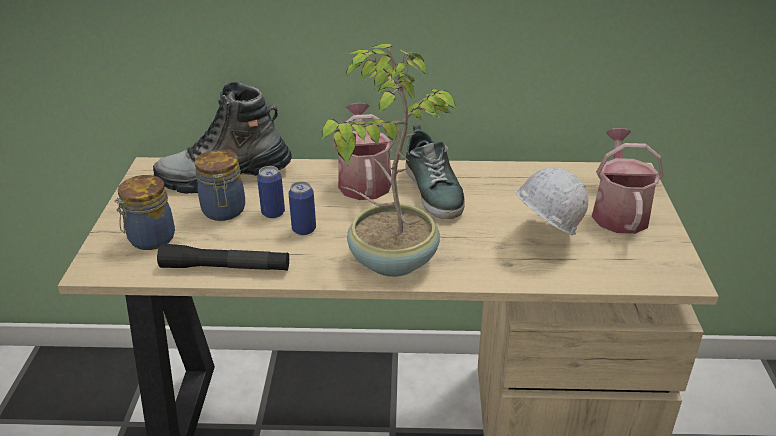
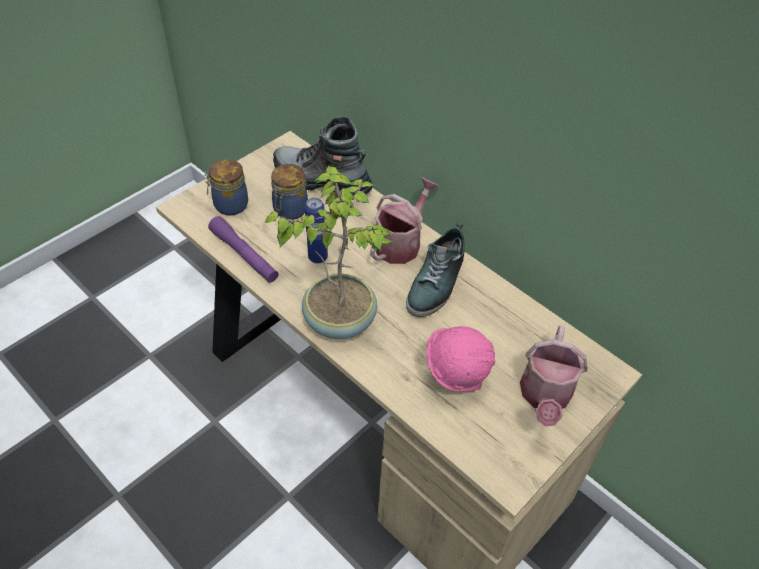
camera: 40 degrees right, 15 degrees up
black flashlight [157,244,289,271] -> purple flashlight [208,216,278,283]
white hard hat [515,168,589,235] -> pink hard hat [426,326,495,392]
watering can [592,128,664,234] -> watering can turned 150 degrees clockwise [520,326,588,427]

